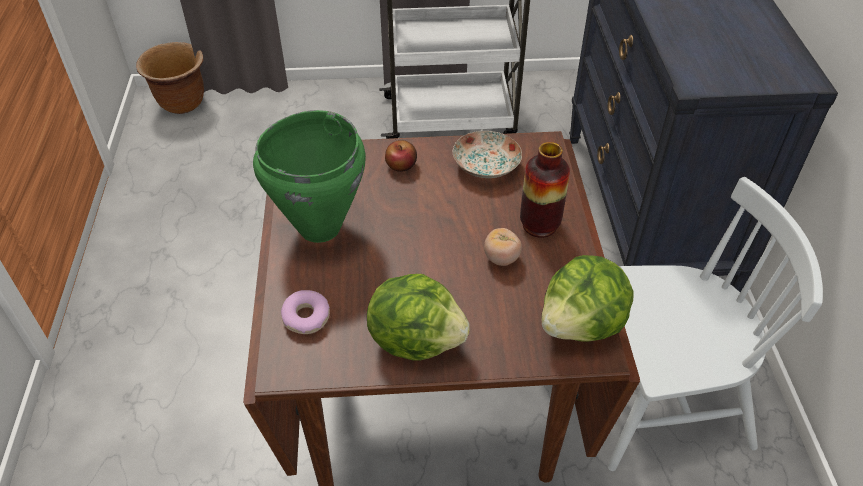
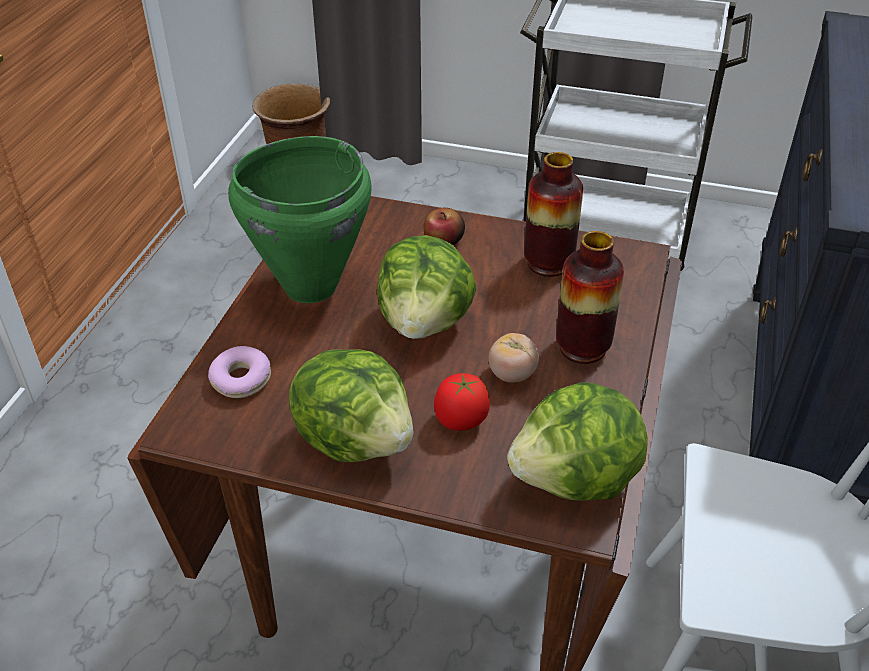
camera: 20 degrees right, 5 degrees down
plate [453,131,522,178] -> vase [524,152,583,277]
none -> lettuce [377,235,477,339]
none -> tomato [434,373,490,431]

